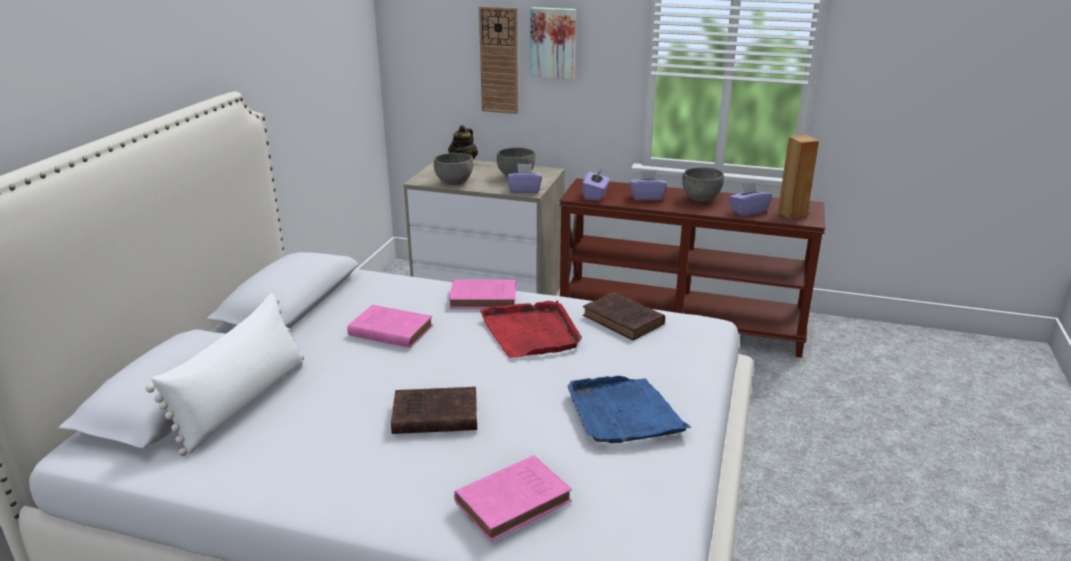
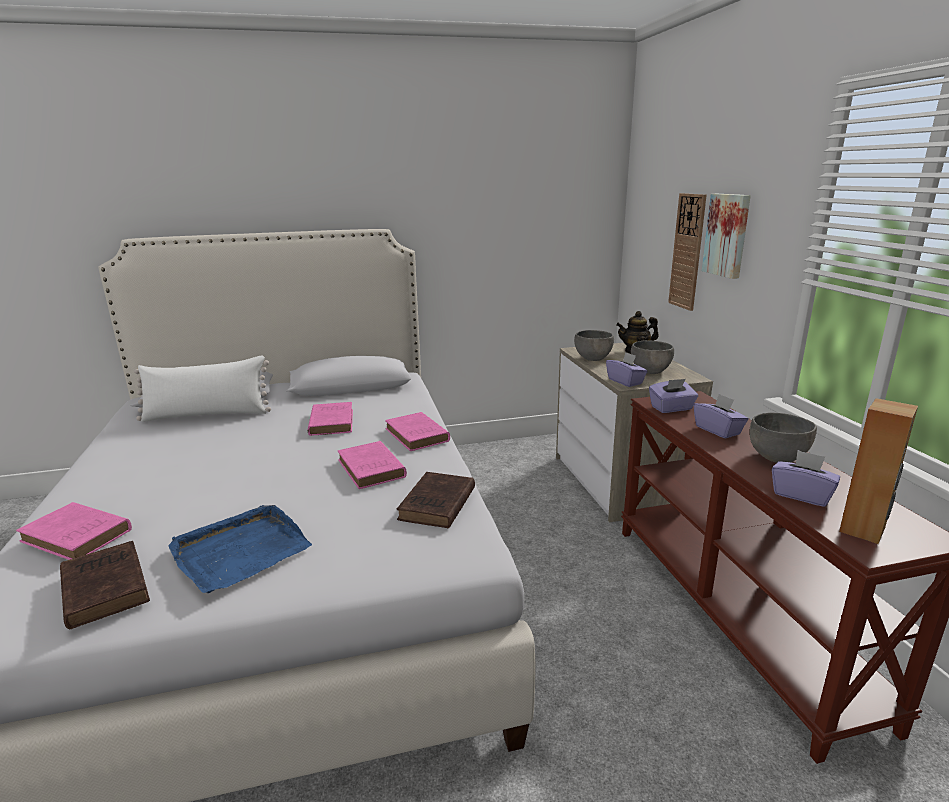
camera: 60 degrees right, 5 degrees down
brown book [391,387,477,434] -> brown book moved to [60,541,150,629]
red tray [480,301,582,358] -> pink book [338,441,407,489]

